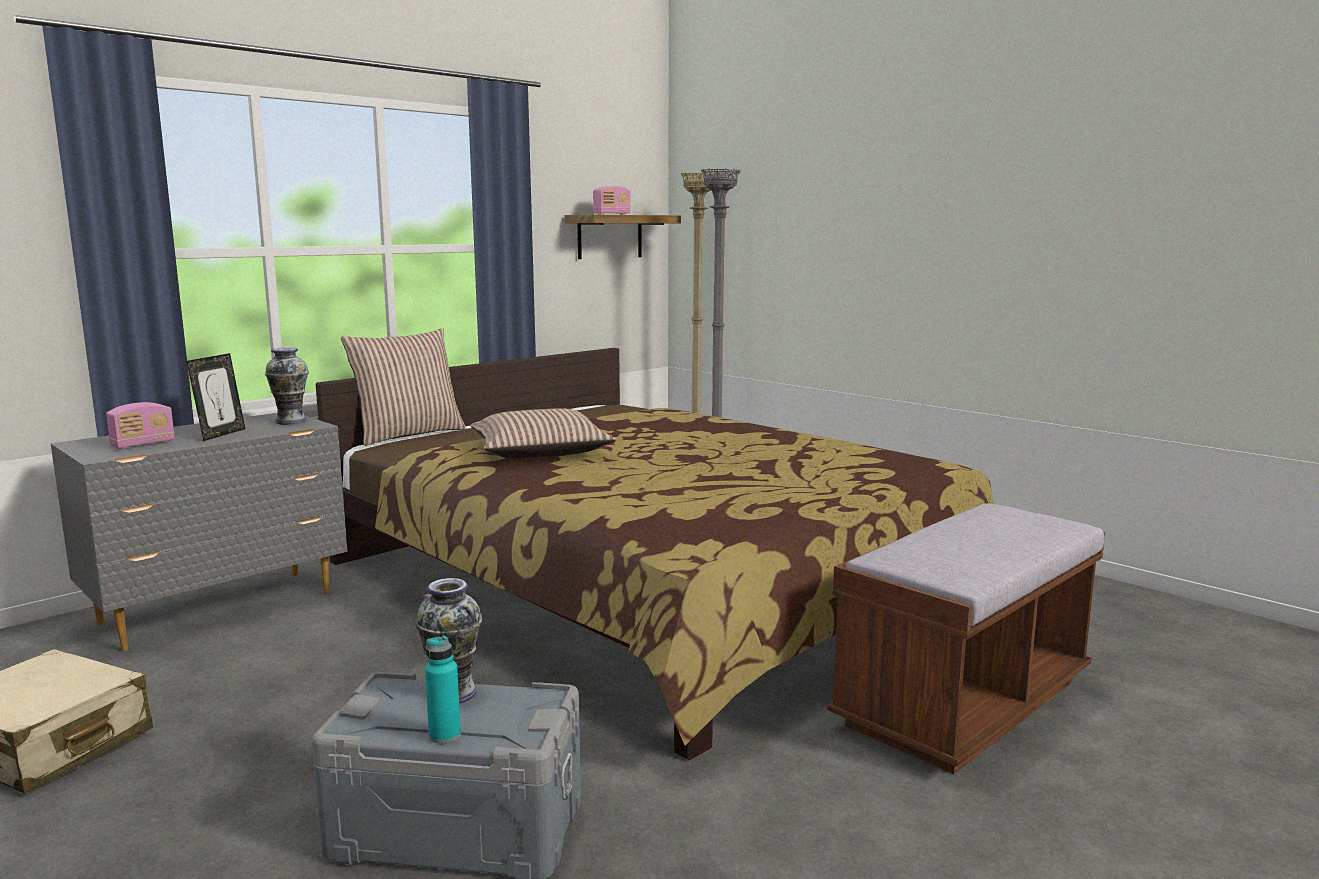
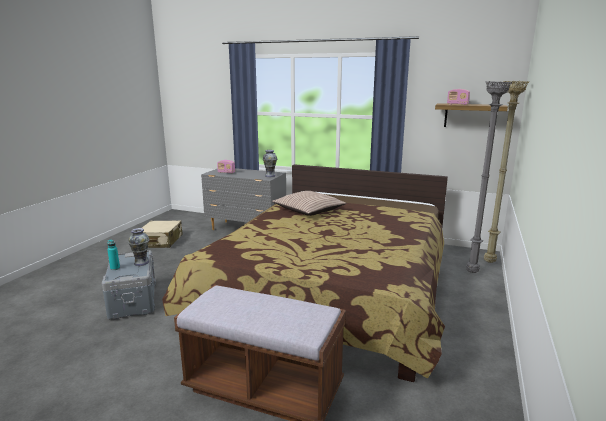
camera: 65 degrees right, 5 degrees up
picture frame [186,353,245,441] -> none
pillow [341,328,466,446] -> none

